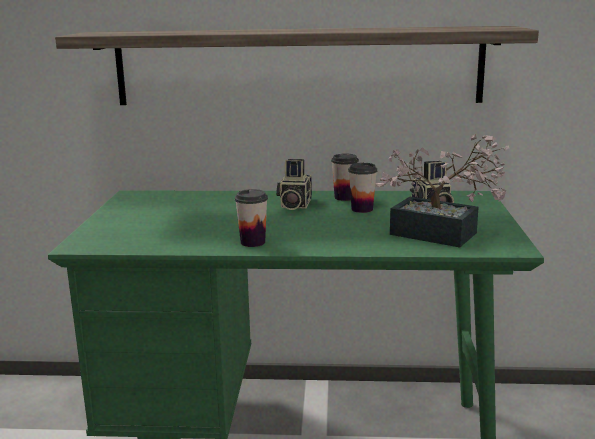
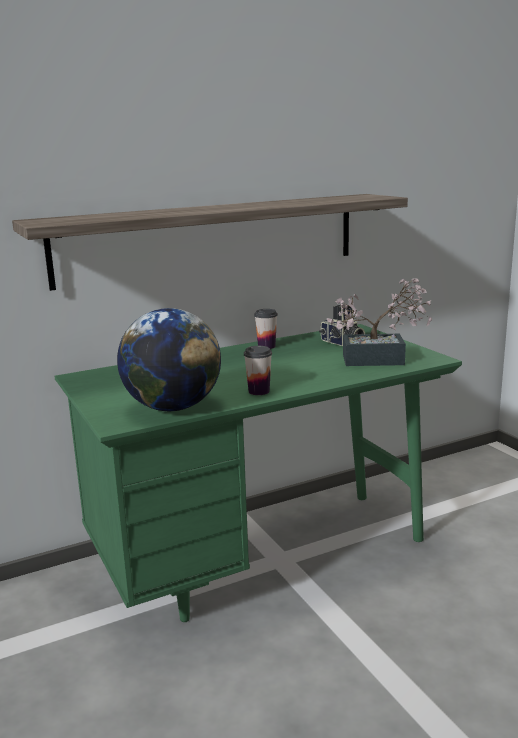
camera: 30 degrees left, 0 degrees up
camera [276,159,312,210] -> none
cup [348,163,377,213] -> none
none -> globe [117,308,221,411]

